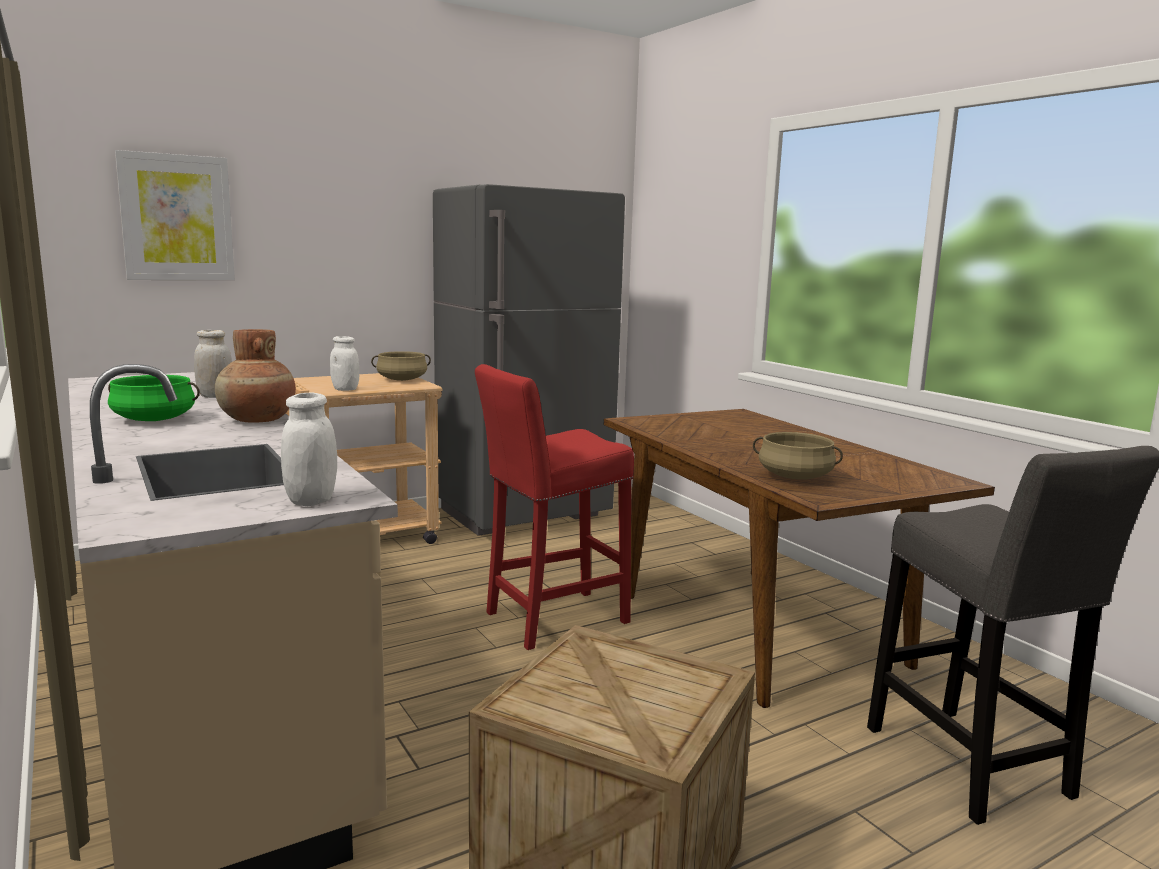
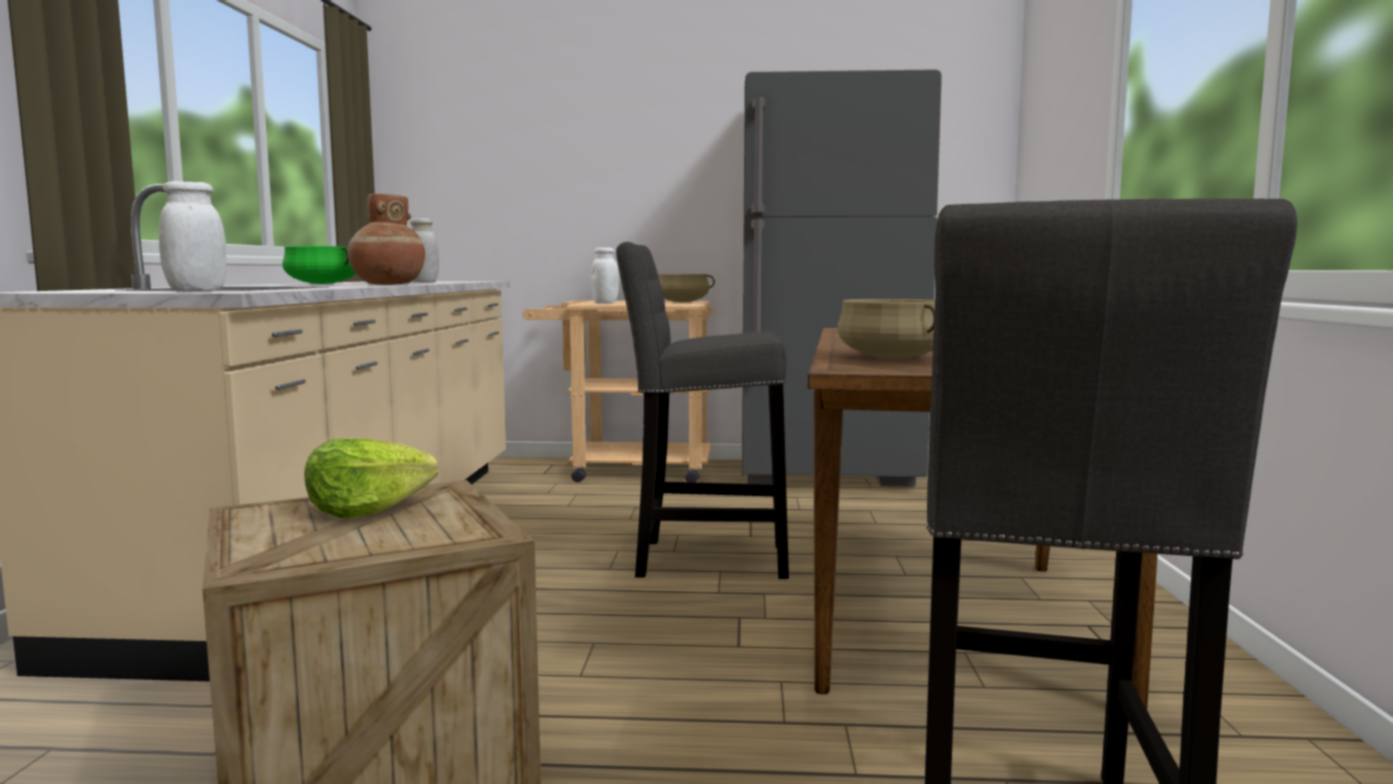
camera: 35 degrees right, 5 degrees down
picture [115,150,235,280] -> none
red stool [475,364,634,650] -> grey stool [616,242,789,579]
none -> lettuce [304,438,438,518]

